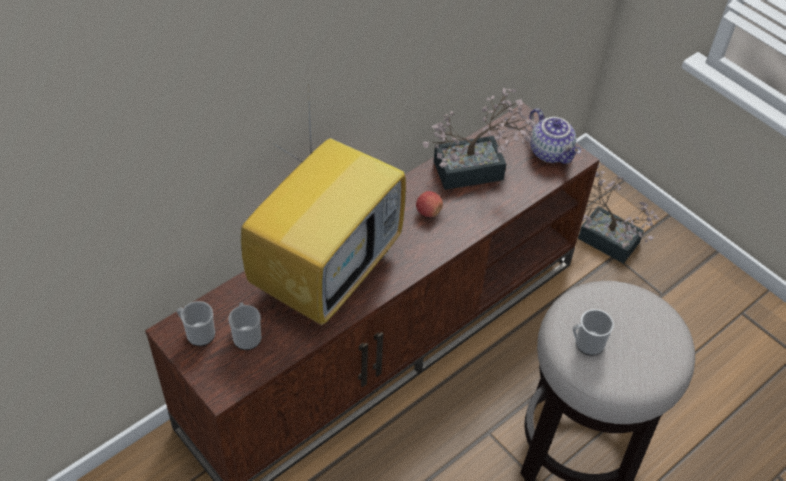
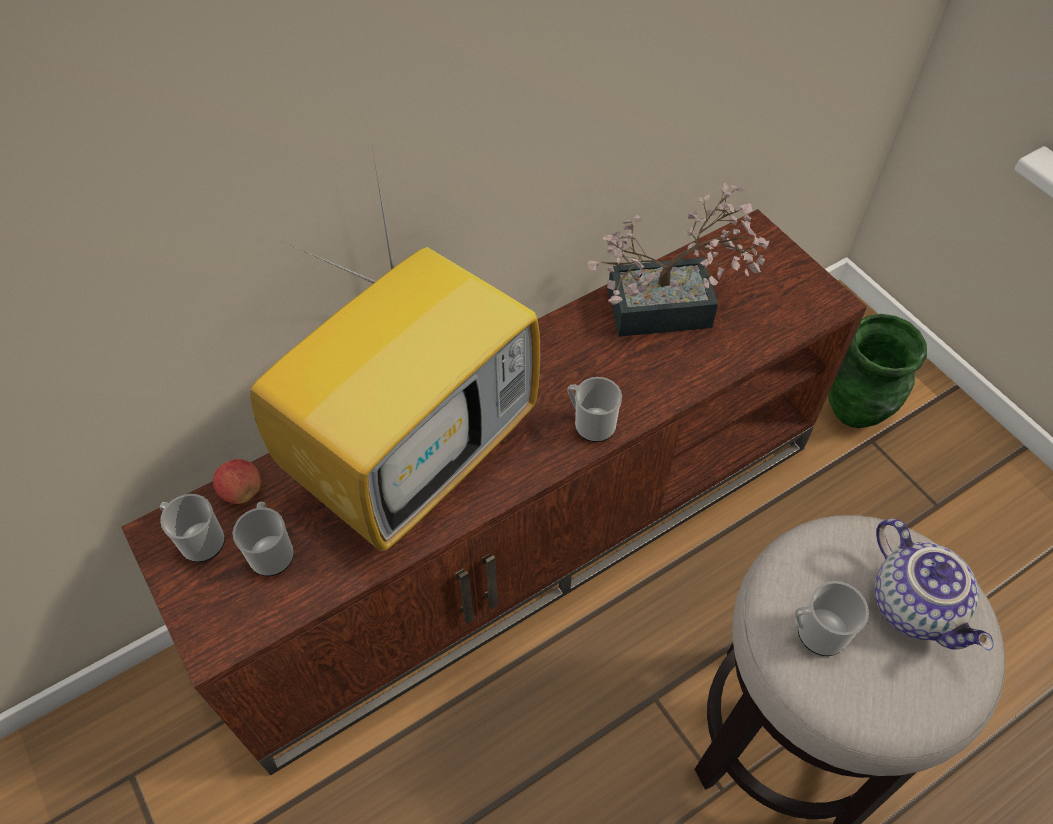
camera: 10 degrees right, 5 degrees up
apple [416,191,443,217] -> apple moved to [213,459,261,504]
teapot [529,108,581,164] -> teapot moved to [875,518,994,650]
potted plant [578,163,660,264] -> green vase [828,314,927,428]
none -> mug [568,377,622,442]

